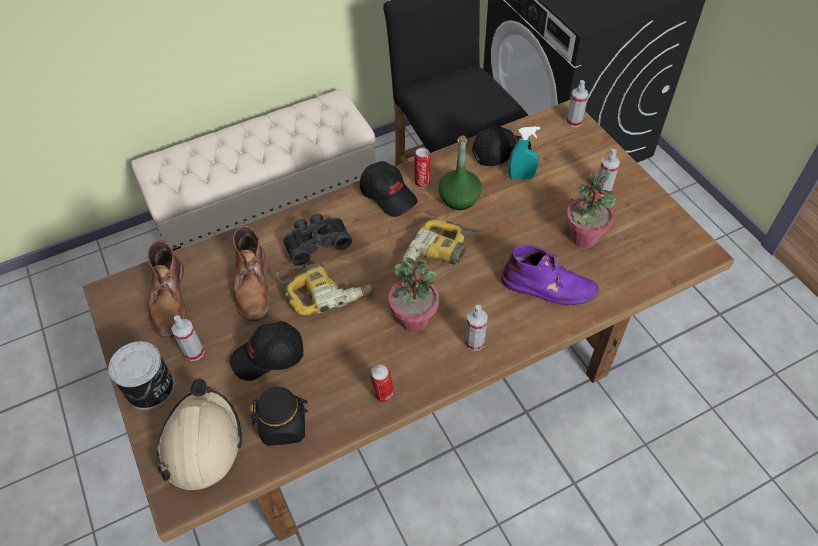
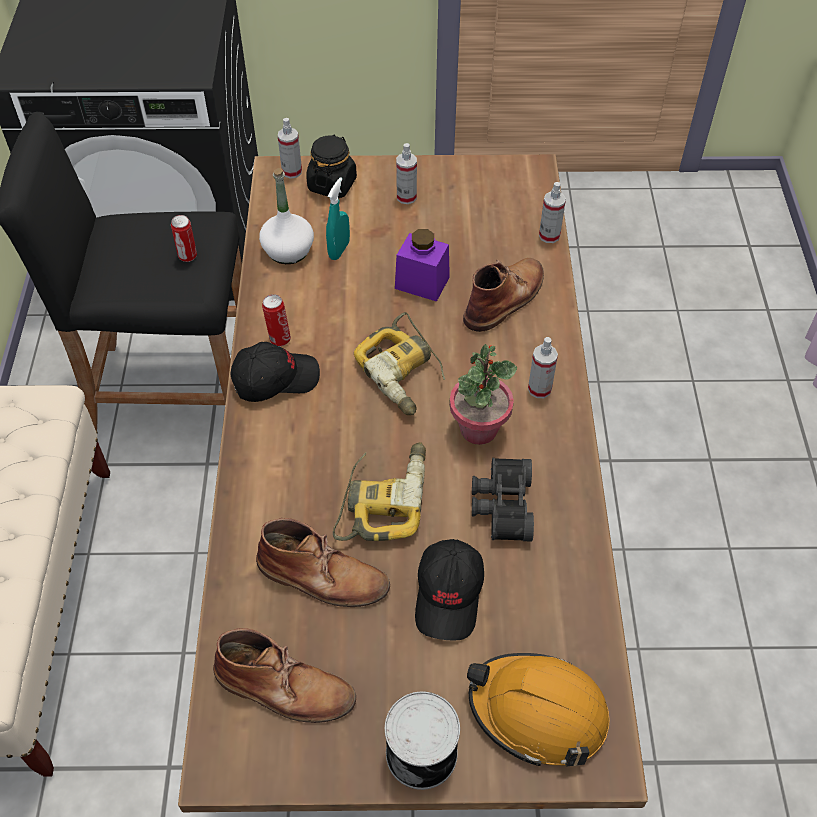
camera: 65 degrees left, 0 degrees up
beige hard hat [157,378,242,490] -> orange hard hat [467,653,610,767]
spray bottle [172,315,204,361] -> spray bottle moved to [539,182,566,243]
black jar [250,387,308,446] -> black jar moved to [306,135,357,198]
black binoculars [283,214,352,265] -> black binoculars moved to [472,458,534,542]
can [370,364,394,402] -> can moved to [171,215,197,262]
green bottle [438,136,482,210] -> none
black cap [472,125,532,166] -> white bottle [259,168,314,264]
purple boot [501,245,599,305] -> brown boot [463,258,544,332]
potted plant [566,168,617,248] -> none
none -> purple jar [395,229,450,302]

